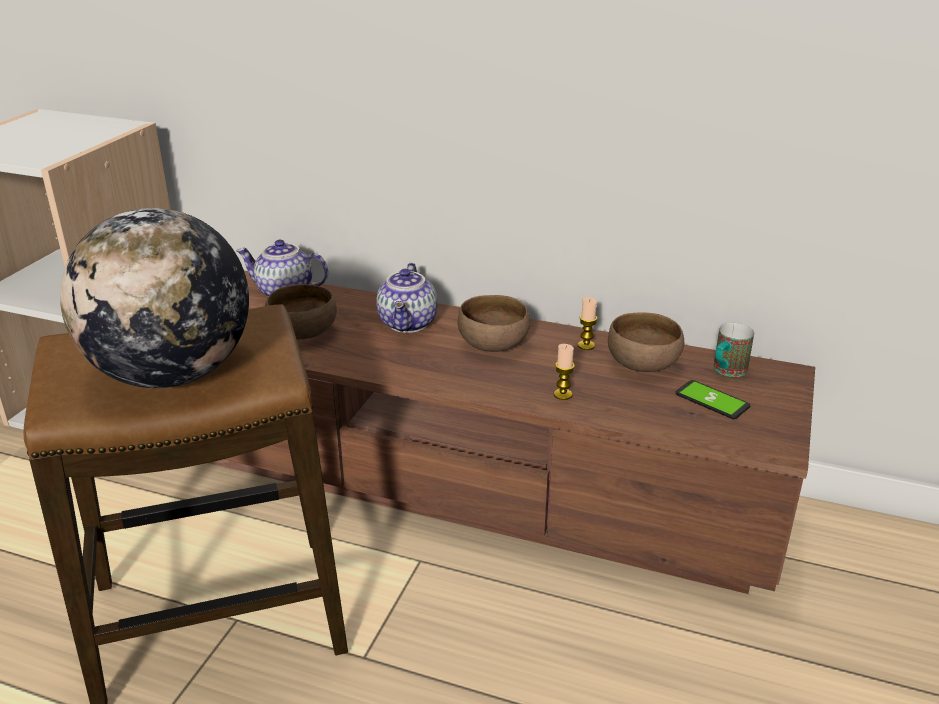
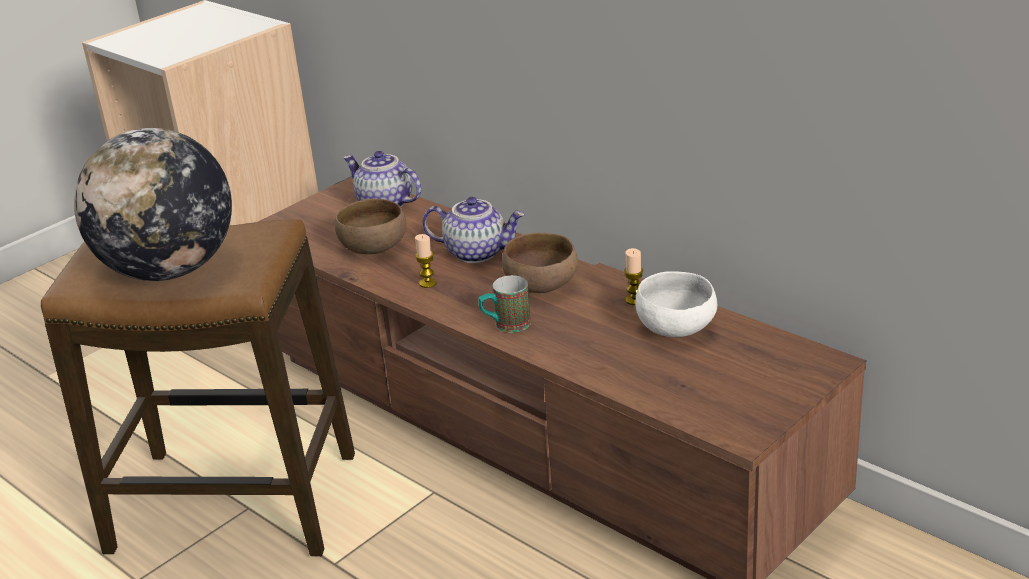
camera: 25 degrees right, 0 degrees up
teapot [376,263,438,333] -> teapot turned 105 degrees counterclockwise [423,197,525,263]
candle [554,344,575,400] -> candle moved to [415,234,437,288]
brown bowl [608,312,685,372] -> white bowl [635,271,717,337]
phone [675,380,750,419] -> none
mug [714,323,754,377] -> mug moved to [478,275,531,333]

